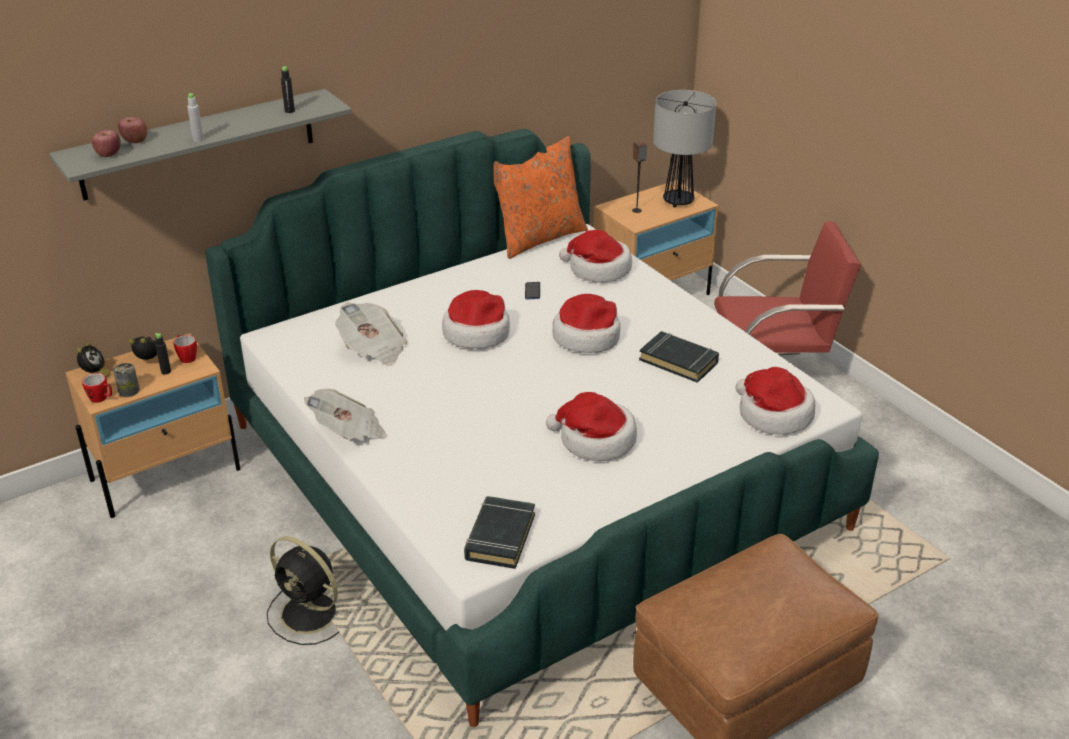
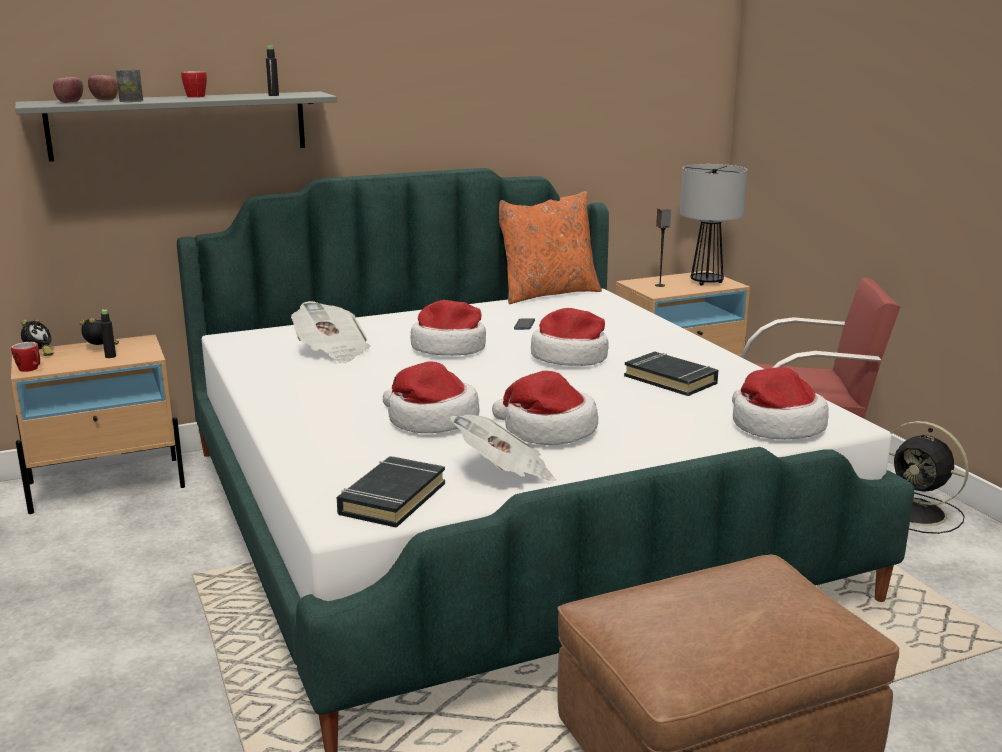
camera: 10 degrees right, 15 degrees down
can [113,363,140,397] -> can moved to [116,69,143,102]
mug [174,335,197,363] -> mug moved to [181,71,207,98]
grey bottle [187,93,204,142] -> none
black fan [267,536,339,645] -> black fan moved to [889,421,969,534]
newspaper [304,389,388,441] -> newspaper moved to [450,415,556,481]
hat [559,230,632,283] -> hat moved to [383,361,479,433]

